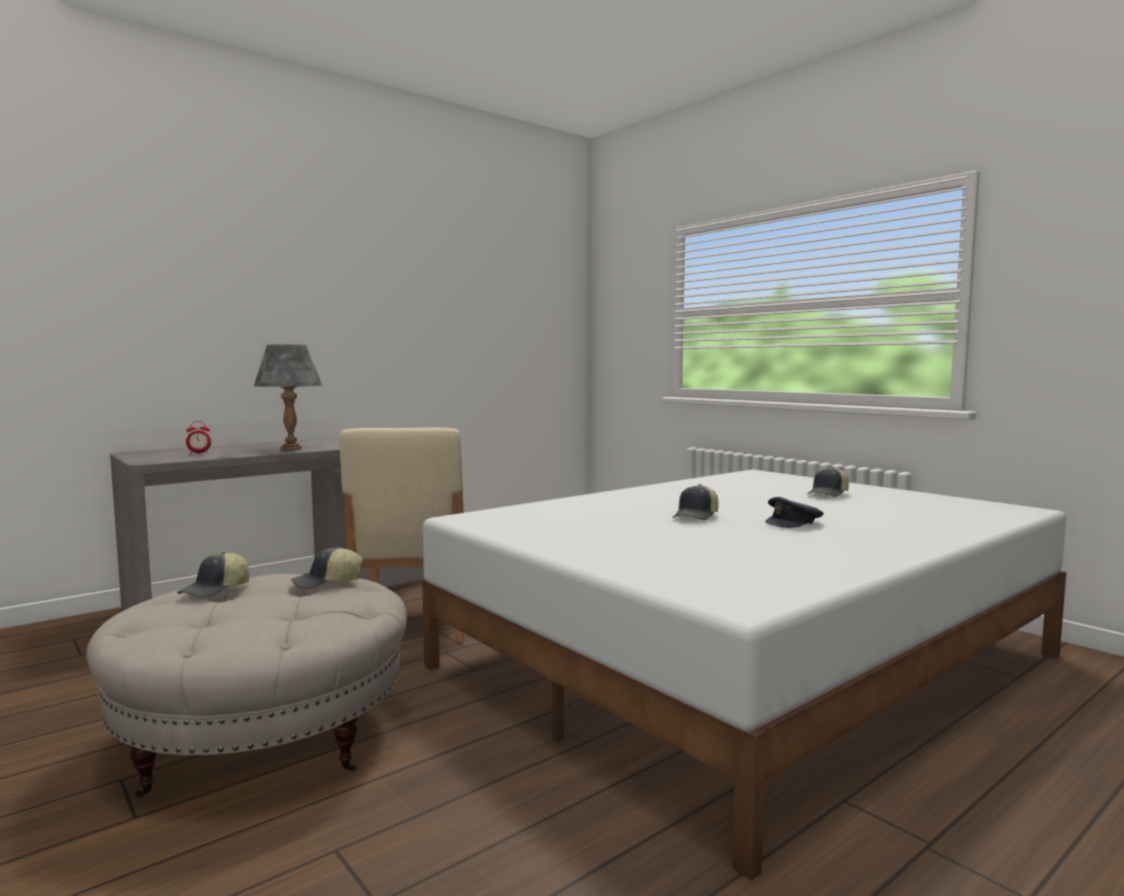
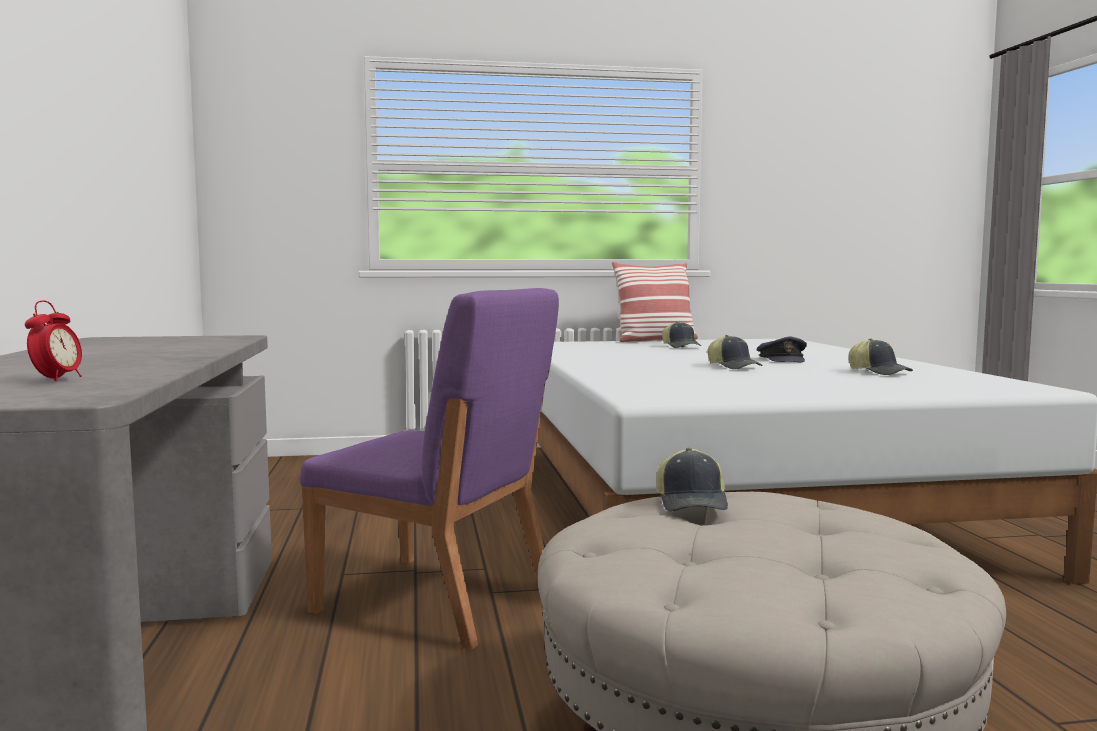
camera: 60 degrees left, 0 degrees up
cap [177,552,249,598] -> cap moved to [849,339,913,375]
grey table lamp [254,345,322,450] -> none
beige chair [339,428,464,643] -> purple chair [300,288,559,650]
none -> pillow [612,262,698,342]

